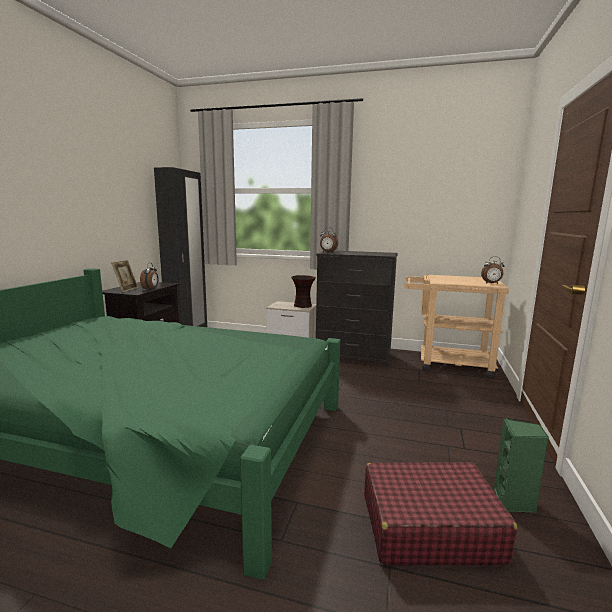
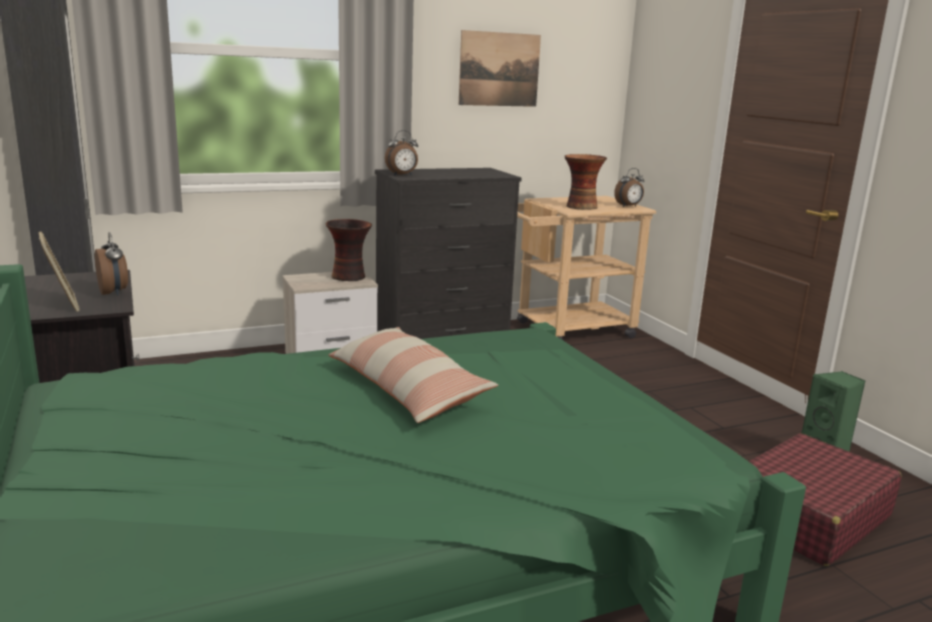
camera: 40 degrees left, 5 degrees up
none -> pillow [328,327,498,423]
none -> picture [459,30,541,107]
none -> vase [565,154,607,210]

